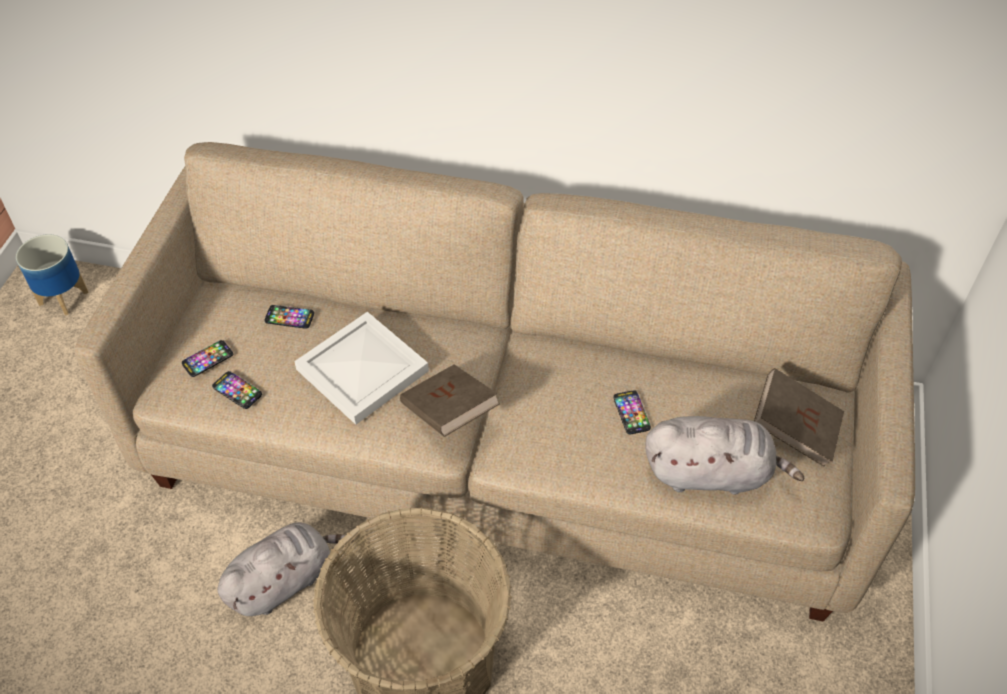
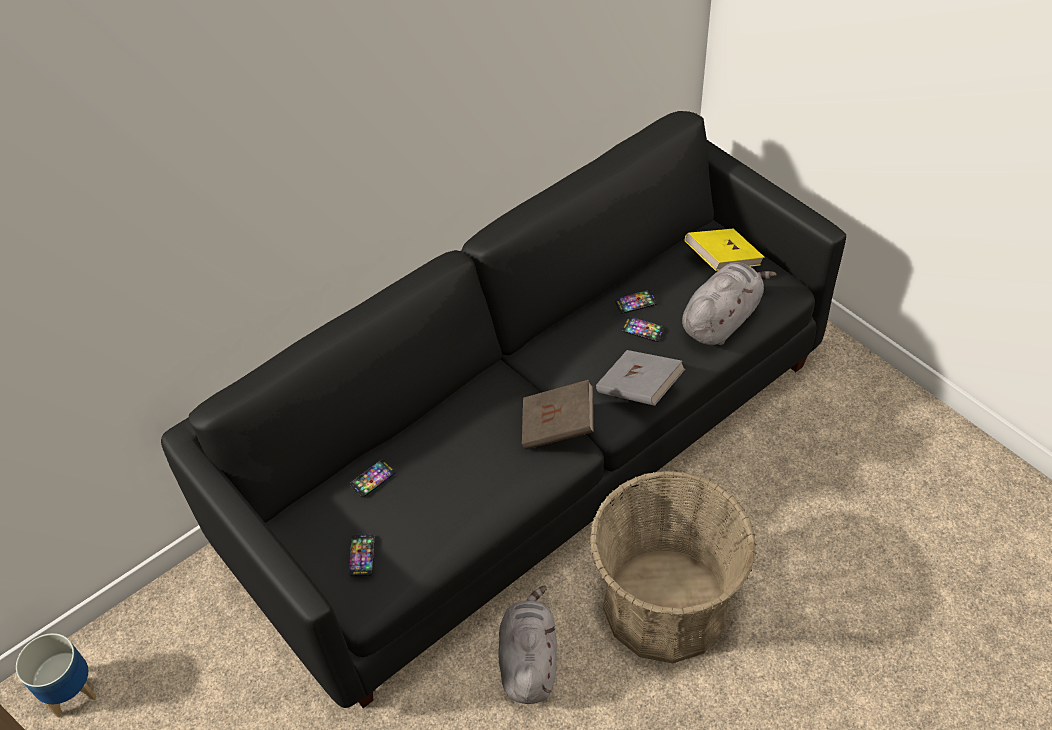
camera: 50 degrees left, 0 degrees up
beige sofa [74,142,915,621] -> black sofa [161,111,846,708]
phone [212,371,262,409] -> phone moved to [615,290,658,314]
white tray [294,312,429,425] -> none
brown book [754,368,844,467] -> yellow book [685,229,765,271]
none -> grey book [596,350,685,406]

